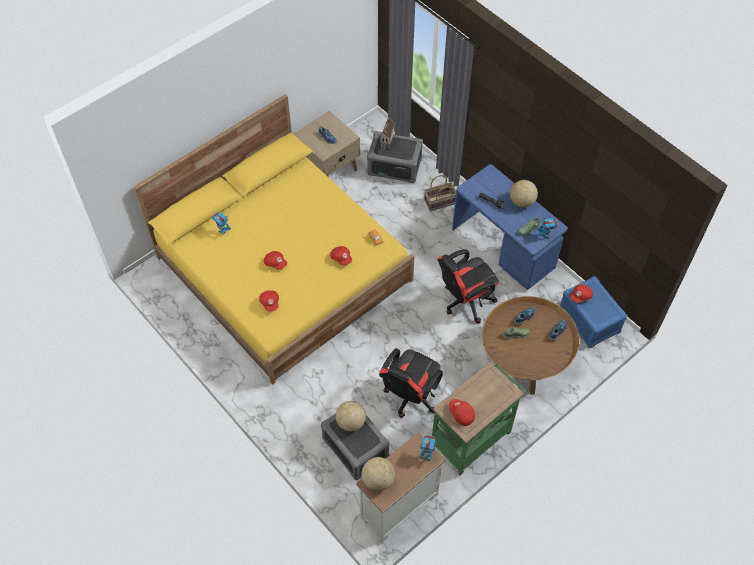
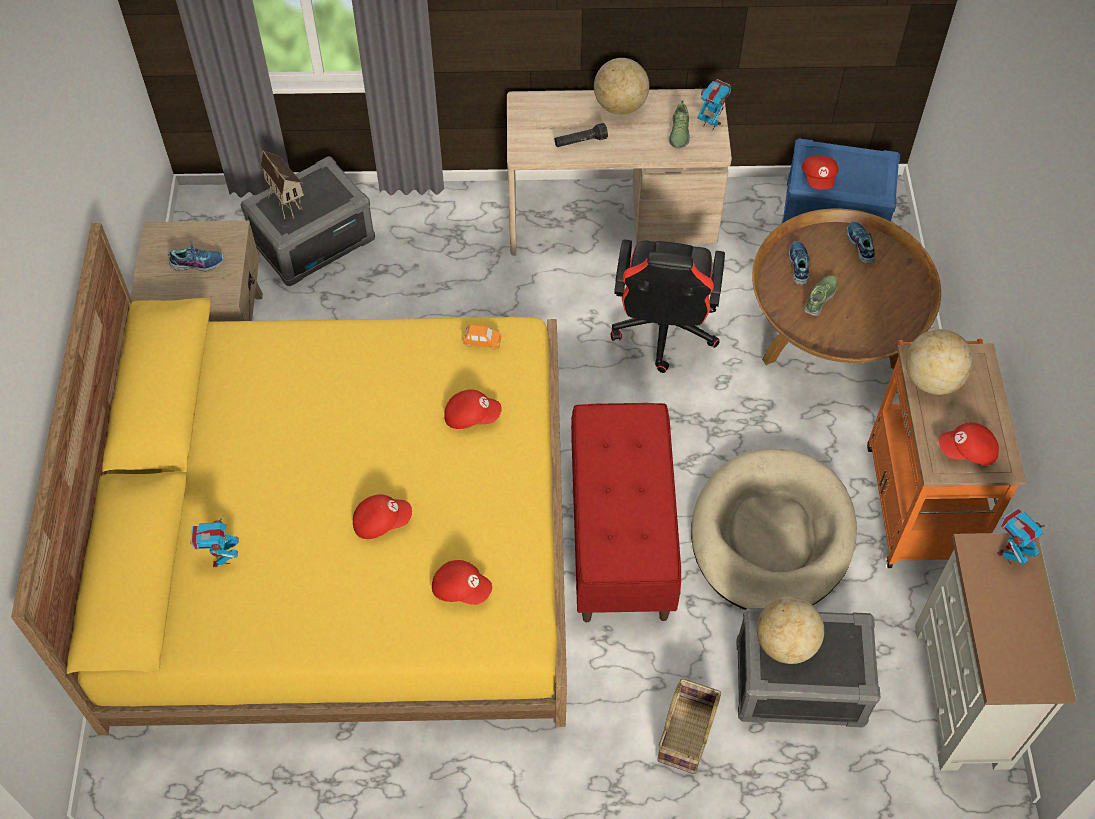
camera: 50 degrees left, 0 degrees up
globe [362,457,395,491] -> globe moved to [906,329,974,395]
black office chair [379,348,443,418] -> beige dog bed [691,449,857,610]
basket [424,175,456,211] -> basket moved to [657,679,721,774]
green cart [432,362,526,475] -> orange cart [867,339,1026,568]
blue desk [452,164,568,290] -> beige desk [507,89,732,256]
none -> red bench [571,403,681,622]

